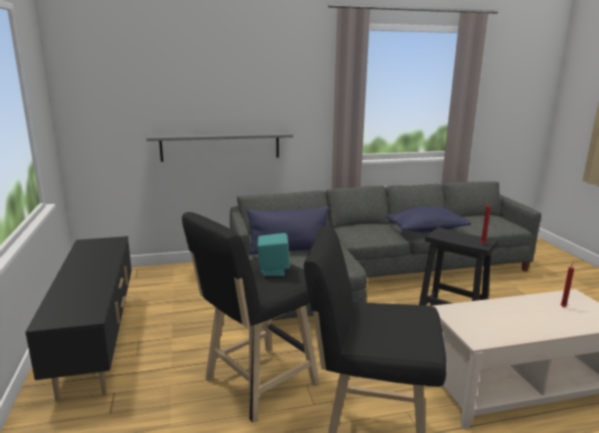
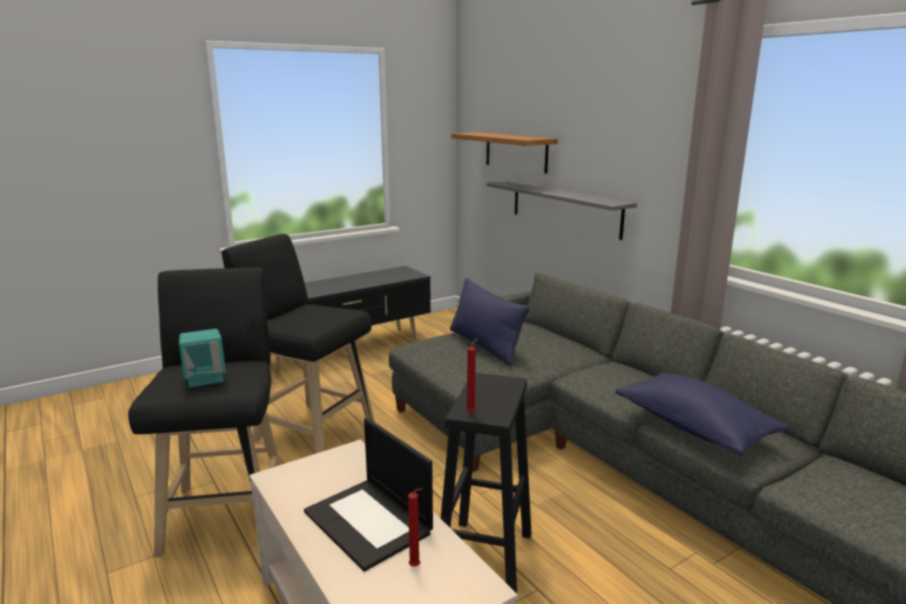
camera: 70 degrees right, 0 degrees up
turquoise speaker [257,233,290,276] -> turquoise speaker moved to [179,329,226,388]
none -> laptop [304,418,433,572]
none -> shelf [451,132,558,174]

